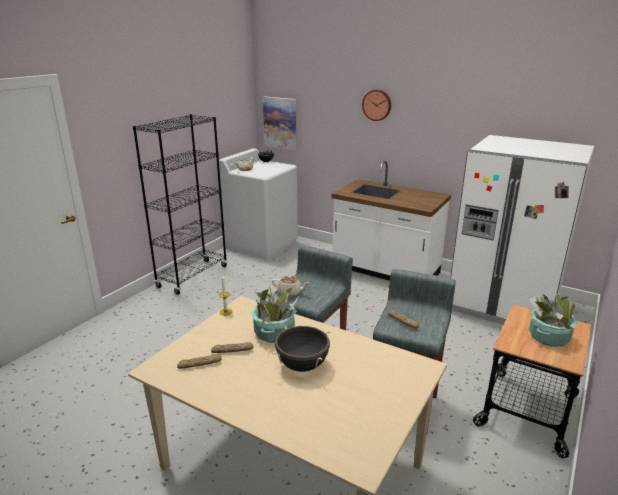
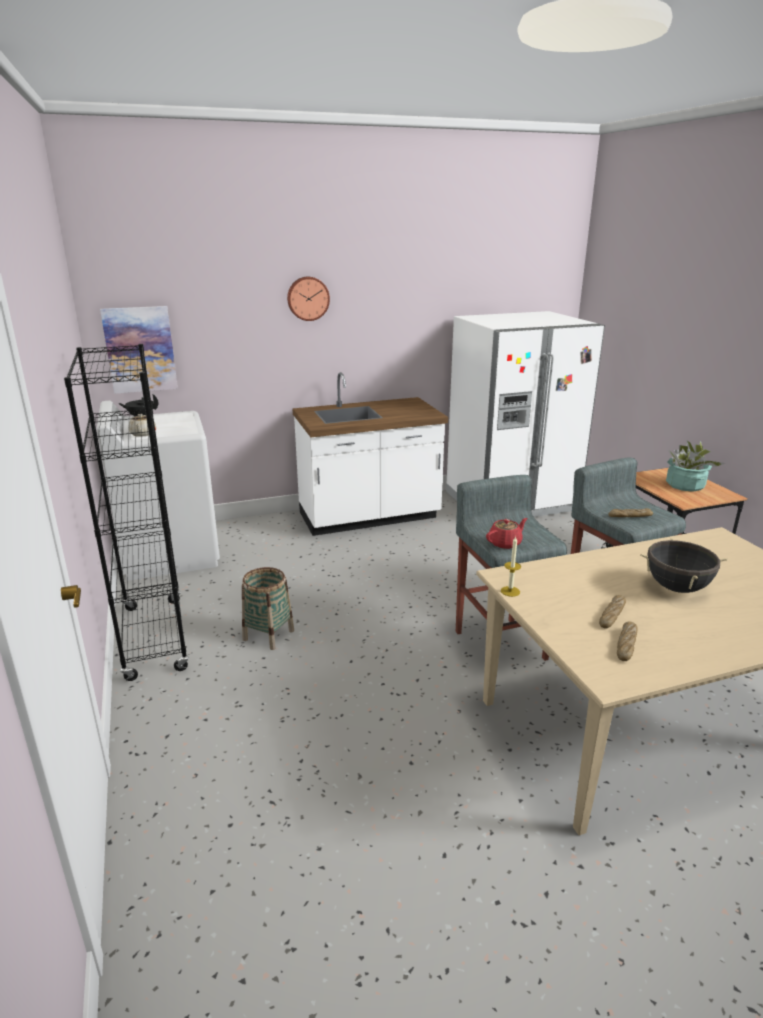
camera: 50 degrees left, 0 degrees up
potted plant [251,285,299,343] -> none
beige teapot [272,275,310,297] -> red teapot [486,518,528,549]
none -> basket [242,567,294,650]

